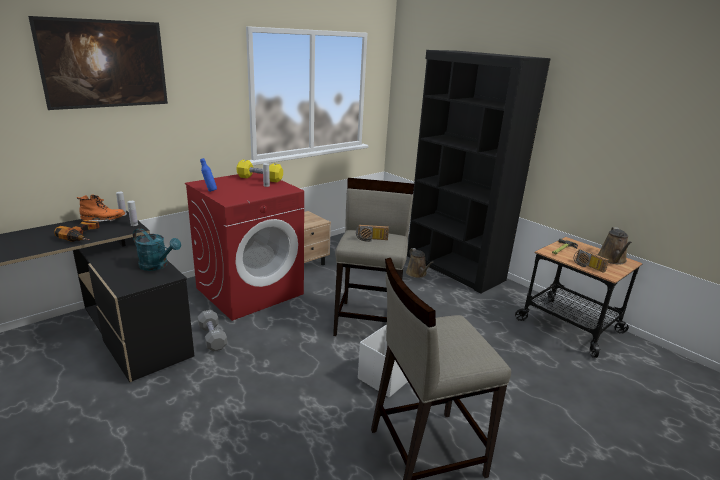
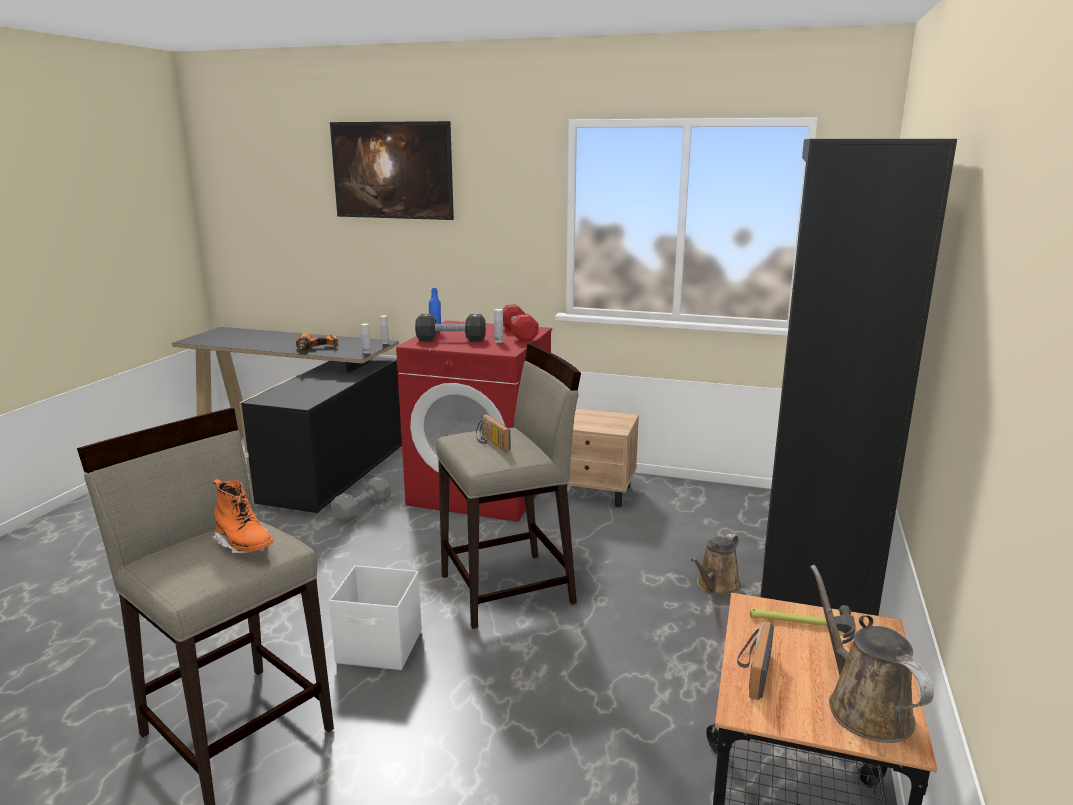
camera: 60 degrees right, 5 degrees down
orange boot [77,194,125,222] -> orange boot moved to [212,479,274,553]
turquoise watering can [133,228,181,271] -> none
yellow dumbbell [236,160,283,182] -> red dumbbell [502,304,538,342]
brown watering can [598,227,632,265] -> brown watering can turned 90 degrees clockwise [810,565,934,743]
none -> black dumbbell [415,314,486,341]

